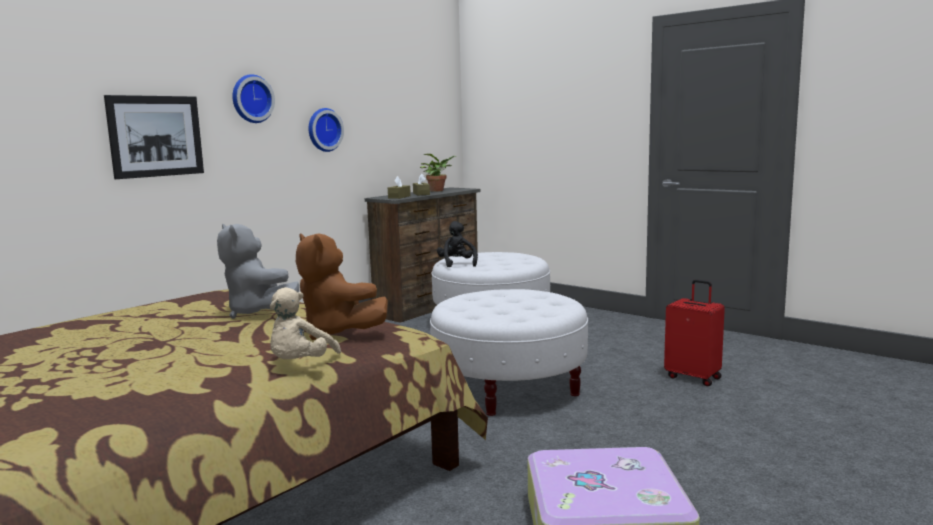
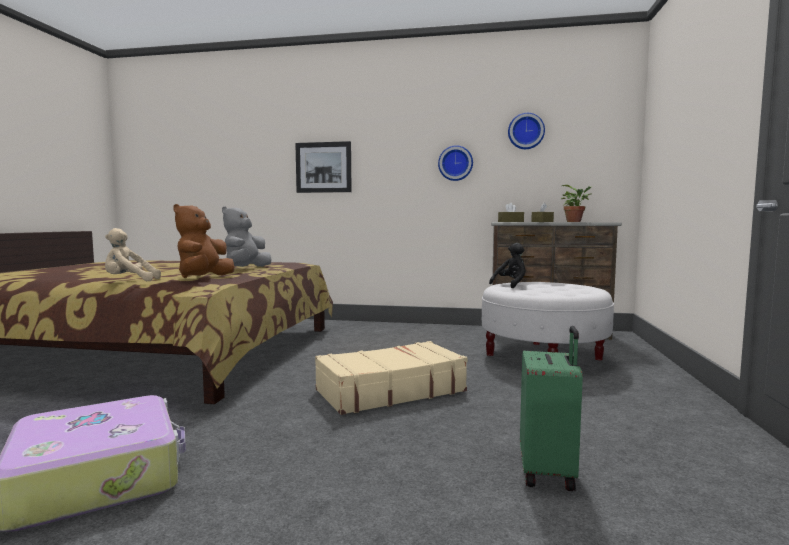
camera: 60 degrees right, 5 degrees down
wall clock [232,74,275,123] -> wall clock moved to [508,113,545,149]
white ottoman [430,289,588,416] -> beige suitcase [315,341,467,415]
red suitcase [664,279,725,386] -> green suitcase [520,326,583,491]

